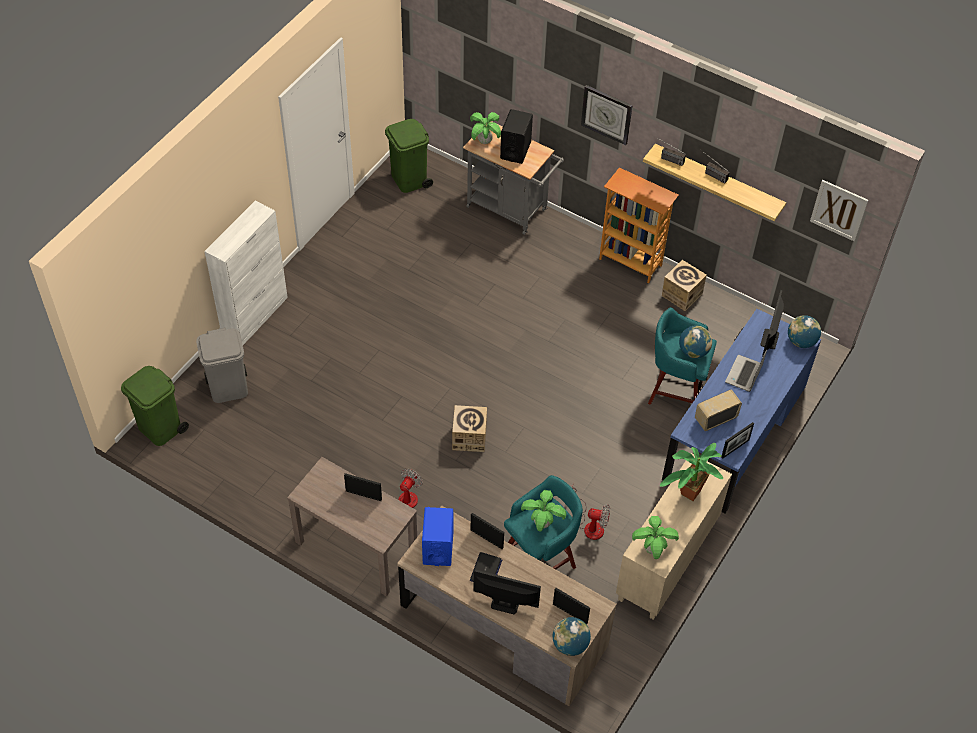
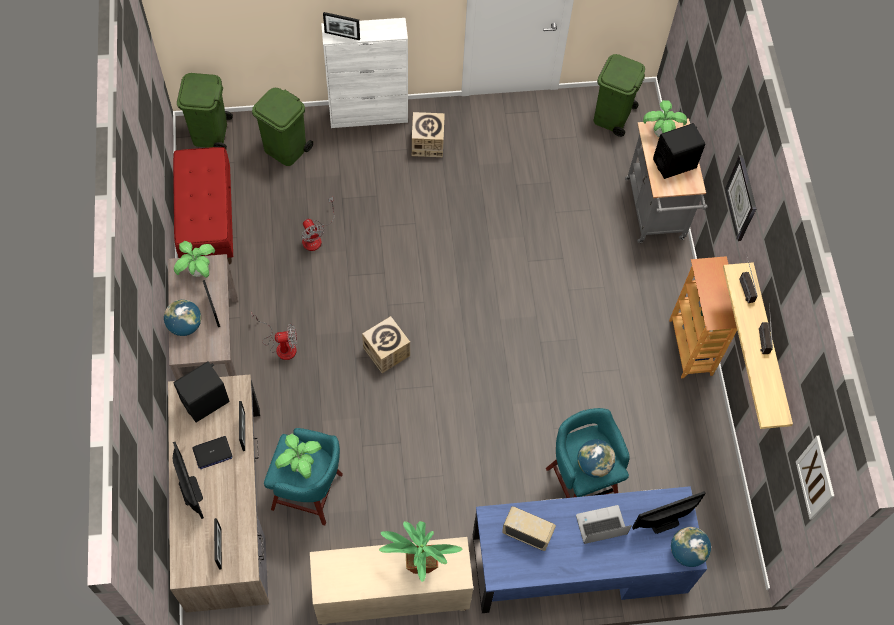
camera: 50 degrees right, 10 degrees up
grey trash can [196,328,248,403] -> green trash can [252,88,313,166]
blue speaker [422,507,453,566] -> black speaker [173,361,230,422]
globe [553,617,591,656] -> globe moved to [164,299,201,336]
fan [572,486,610,540] -> fan moved to [301,197,334,251]
potted plant [632,516,679,559] -> potted plant moved to [174,241,215,278]
cardboard box [662,260,707,311] -> cardboard box moved to [412,112,445,157]
picture frame [721,422,754,459] -> picture frame moved to [323,12,360,40]
none -> red bench [173,147,233,264]

